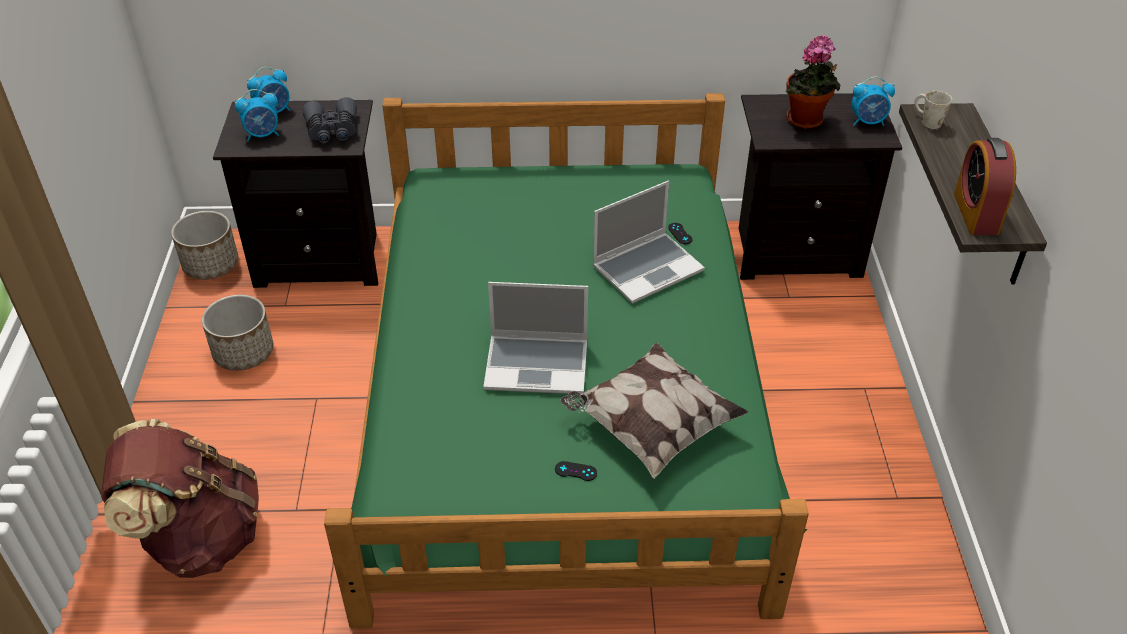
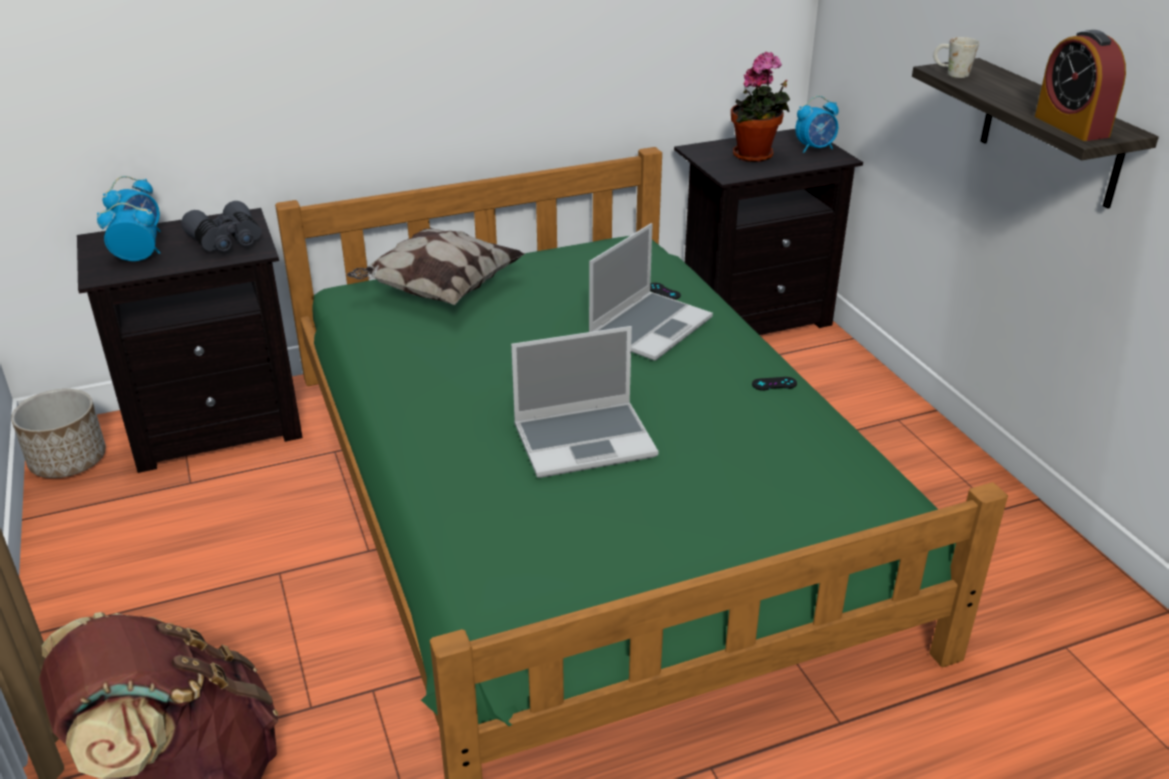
camera: 20 degrees left, 10 degrees down
planter [202,295,273,371] -> none
alarm clock [235,89,279,141] -> alarm clock turned 150 degrees counterclockwise [97,203,160,261]
black game controller [555,461,597,481] -> black game controller moved to [752,377,797,391]
pillow [561,343,749,479] -> pillow moved to [347,228,525,305]

